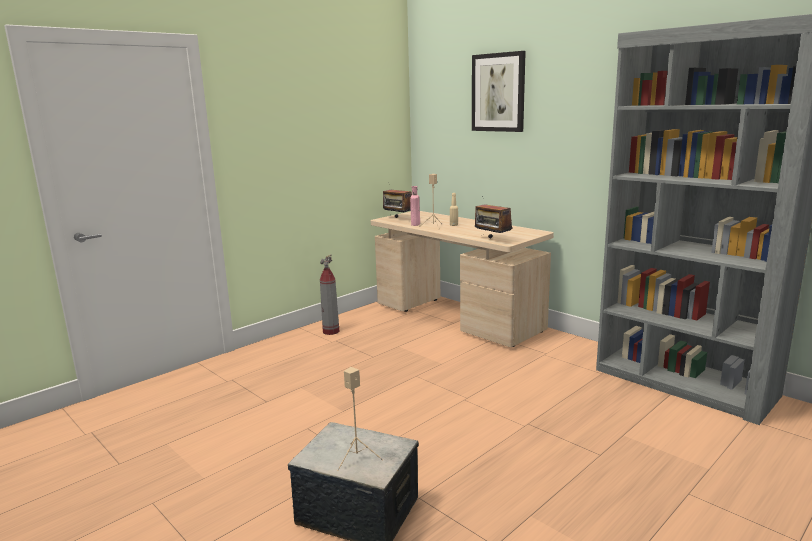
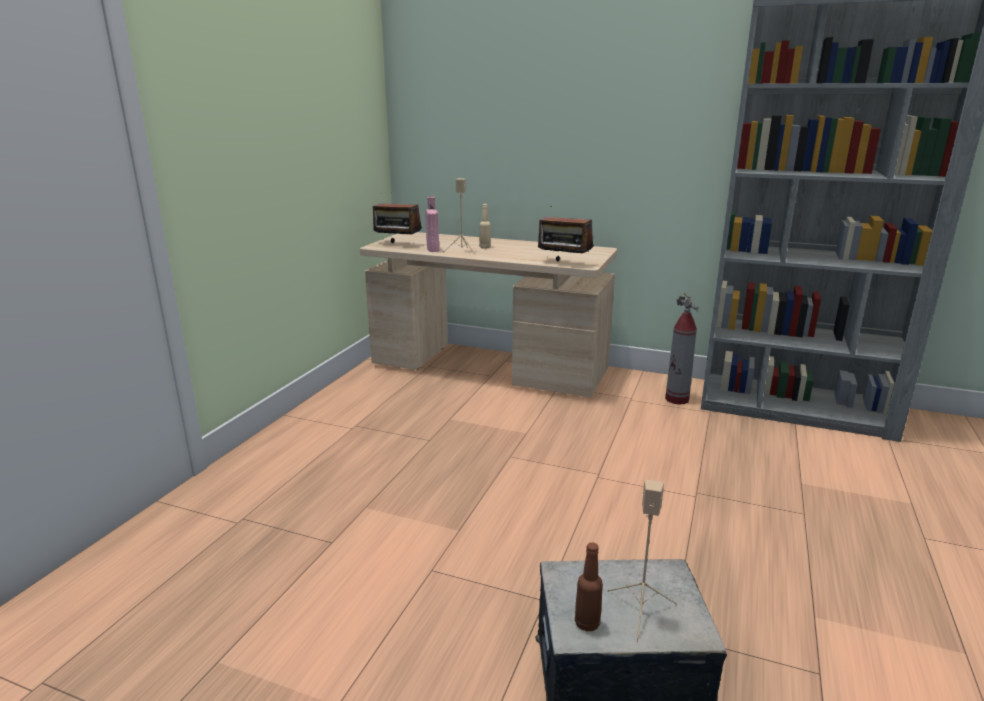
camera: 25 degrees left, 5 degrees up
fire extinguisher [320,254,339,335] -> fire extinguisher moved to [665,293,699,405]
picture [472,51,526,132] -> none
none -> brown bottle [575,542,603,631]

